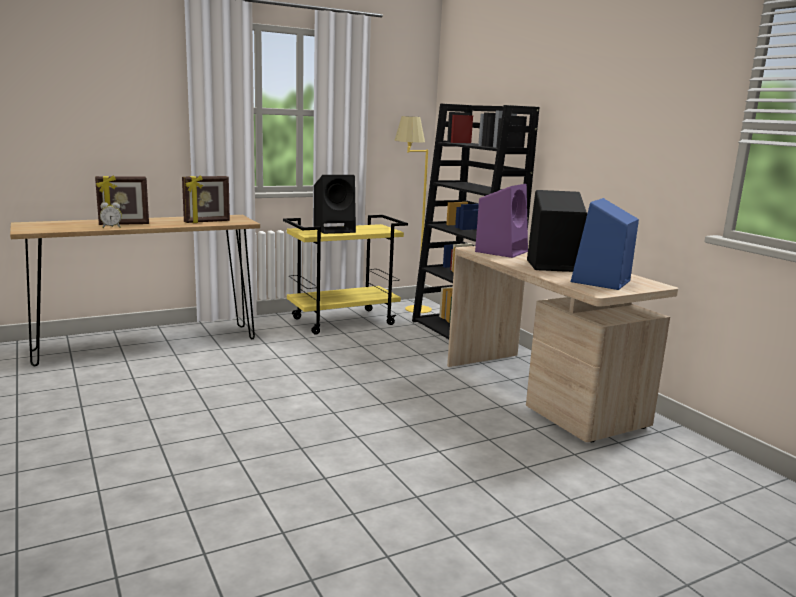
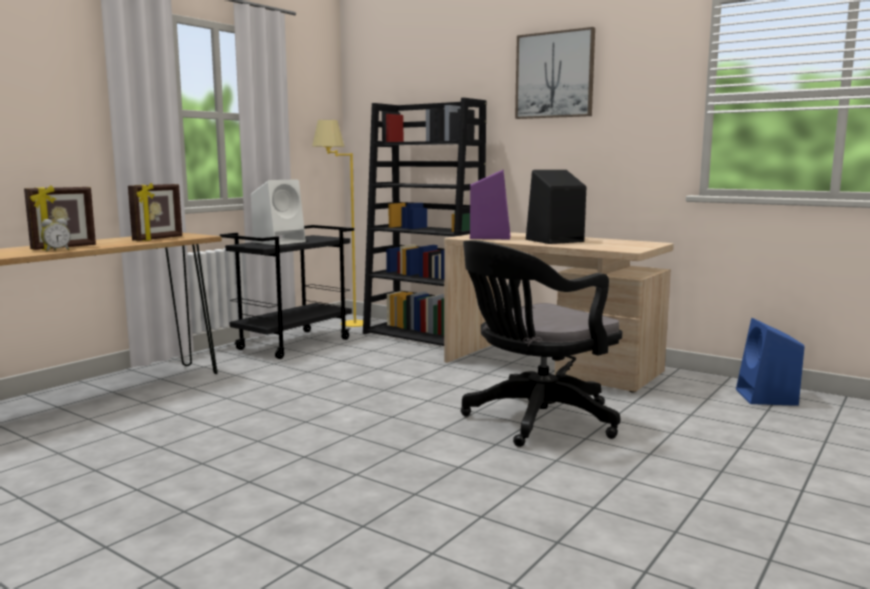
camera: 25 degrees left, 5 degrees down
yellow cart [283,215,408,335] -> black cart [220,225,354,359]
black speaker [313,175,356,234] -> white speaker [251,179,306,245]
blue speaker [571,198,639,290] -> blue speaker moved to [736,318,805,406]
none -> black office chair [461,240,622,447]
none -> picture [515,27,595,119]

